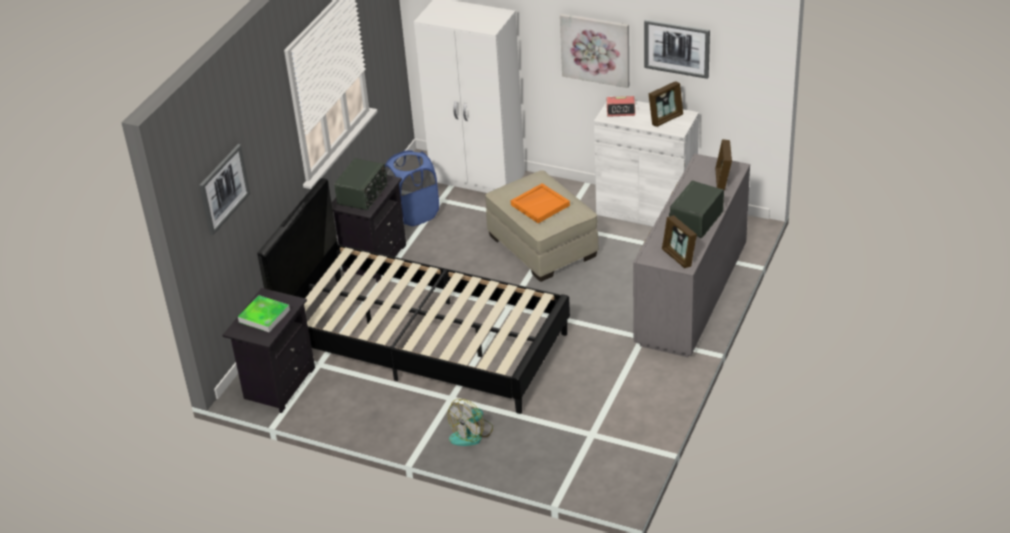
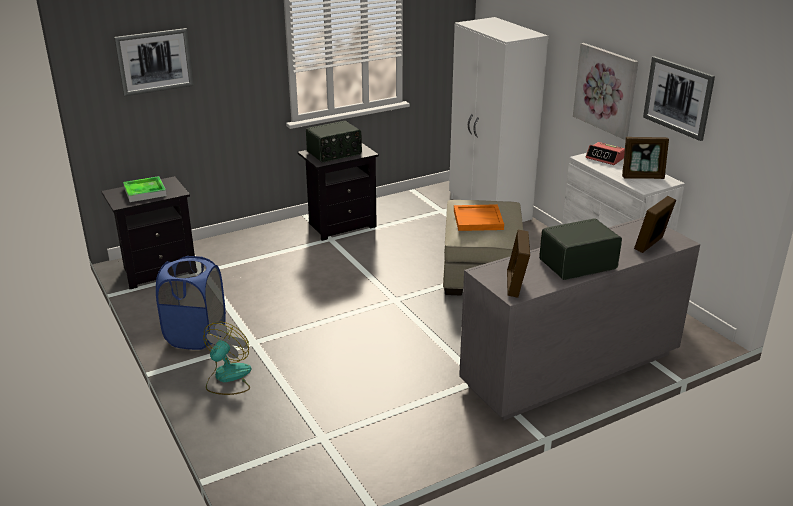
camera: 35 degrees right, 10 degrees down
black bed [258,178,570,414] -> none
blue laundry basket [385,150,439,226] -> blue laundry basket moved to [156,256,226,350]
fan [448,399,493,446] -> fan turned 120 degrees clockwise [203,322,252,395]

